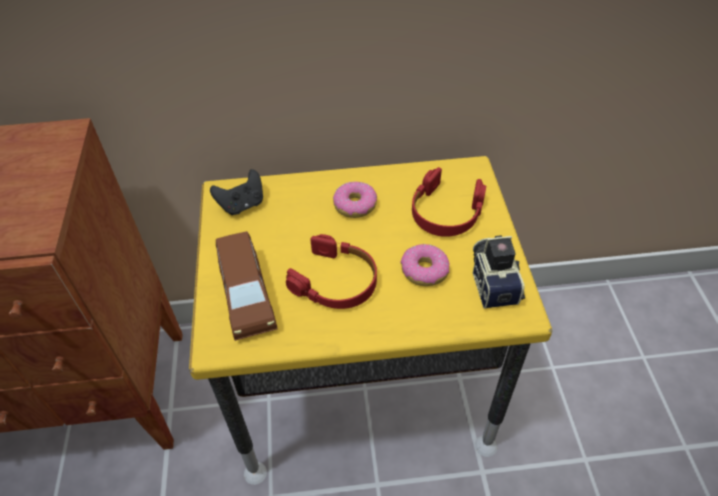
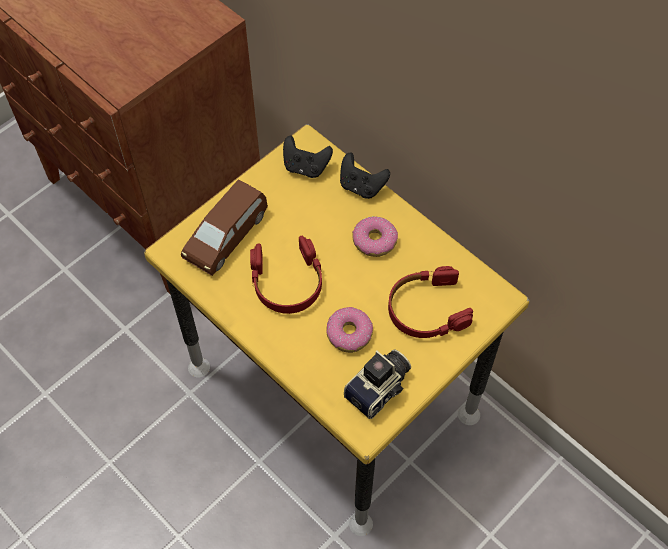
camera: 50 degrees right, 10 degrees up
none -> black game controller [340,153,390,199]

